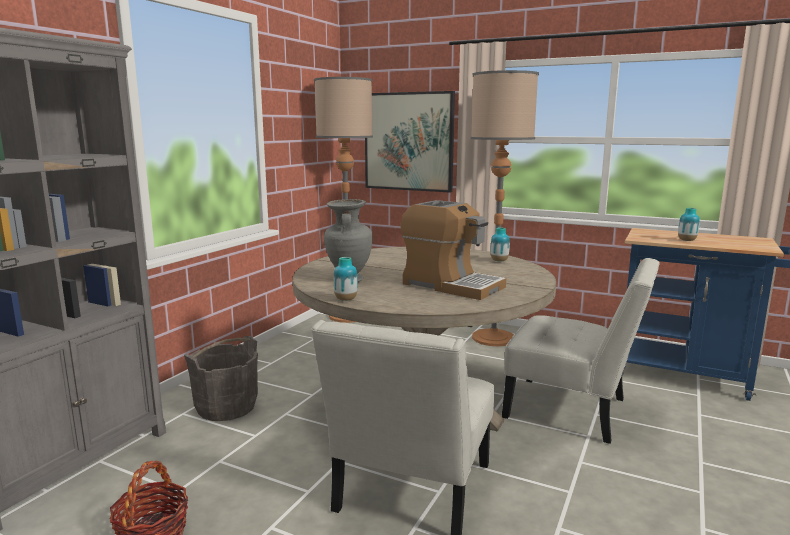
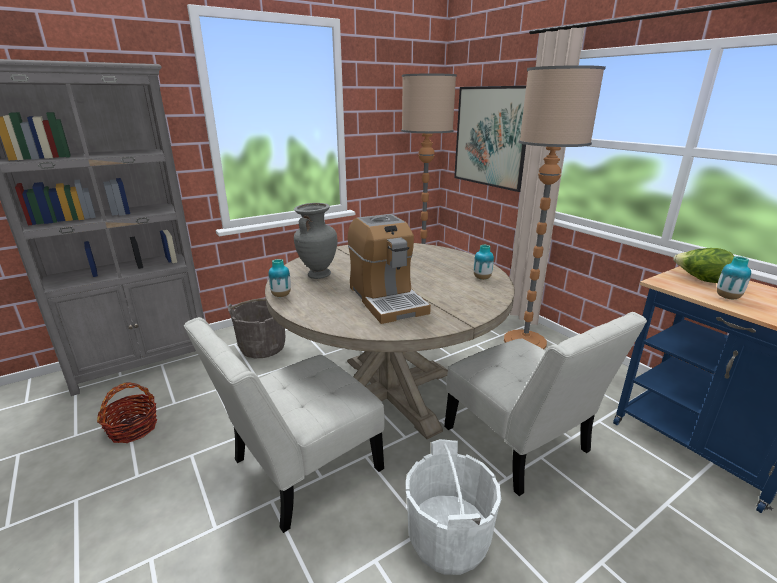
camera: 30 degrees right, 10 degrees up
none -> white bucket [406,439,501,575]
none -> lettuce [673,248,735,283]

